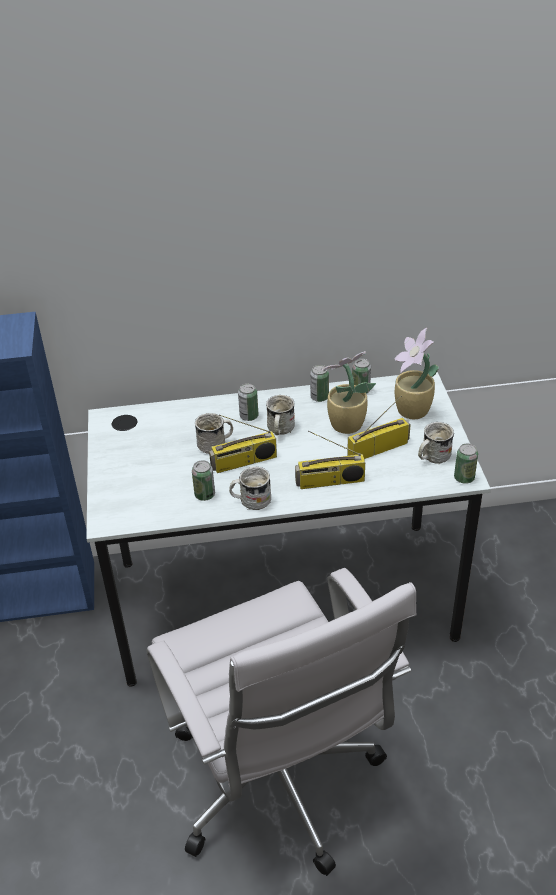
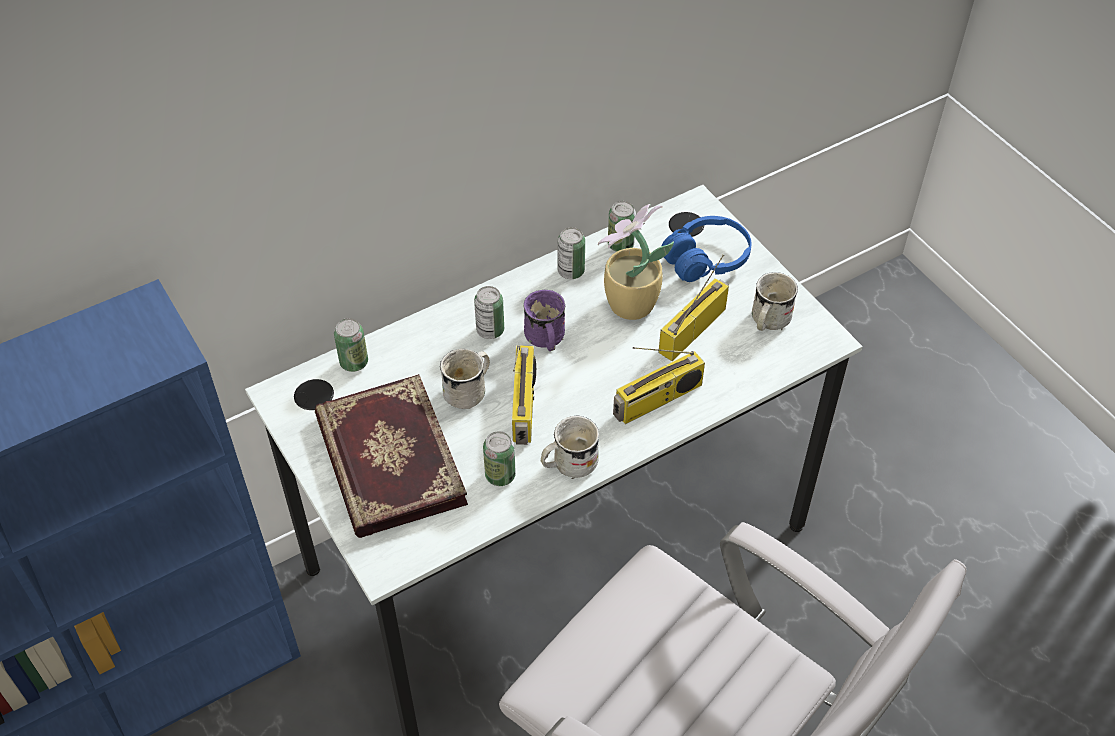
camera: 25 degrees left, 10 degrees up
radio [209,415,277,473] -> radio turned 45 degrees counterclockwise [512,345,536,445]
white mug [266,395,295,435] -> purple mug [524,290,566,351]
potted plant [394,328,439,419] -> blue headphones [662,216,752,282]
can [454,443,478,484] -> can moved to [334,318,368,372]
none -> book [315,374,468,538]

